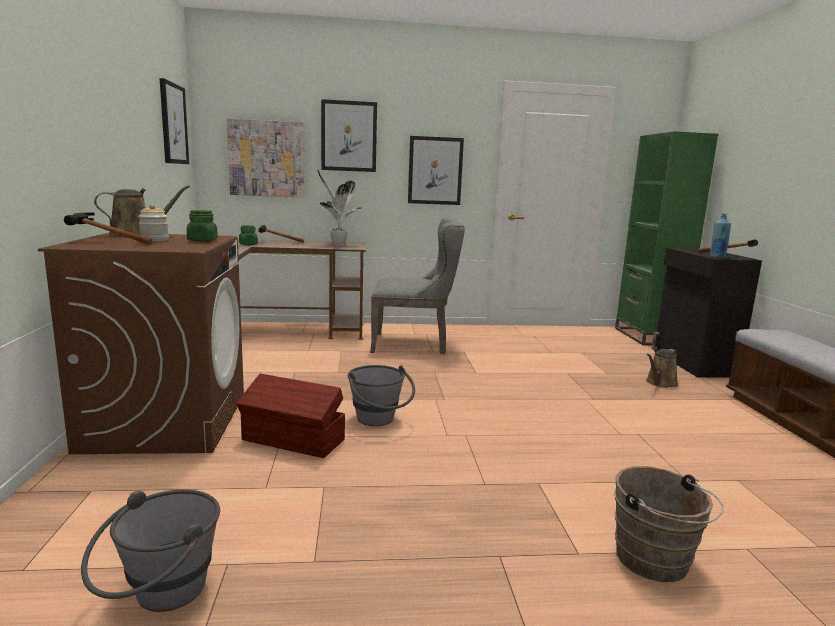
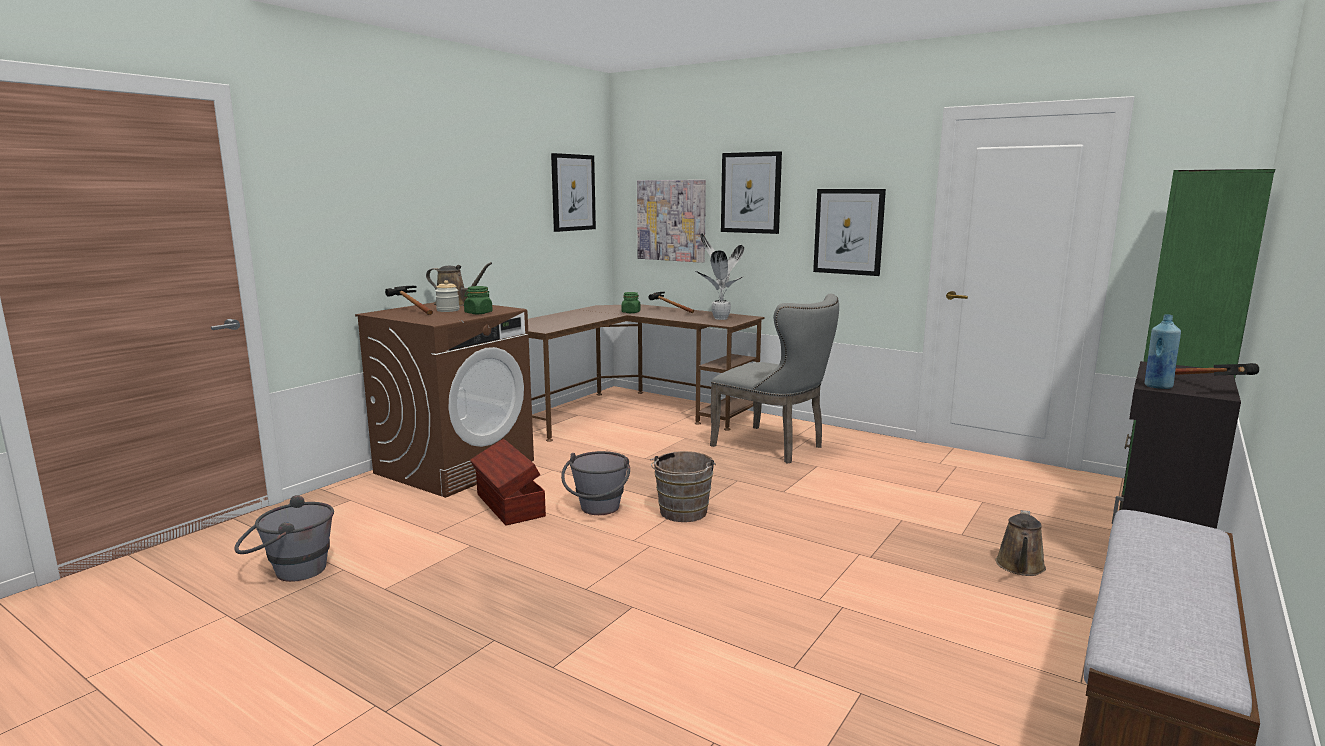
camera: 40 degrees right, 0 degrees up
brown bucket [614,466,724,582] -> brown bucket moved to [650,451,716,522]
brown watering can [646,349,678,388] -> brown watering can turned 60 degrees counterclockwise [996,510,1046,576]

